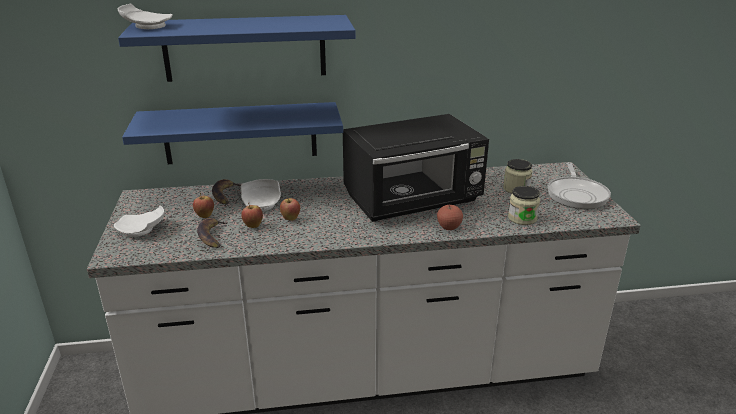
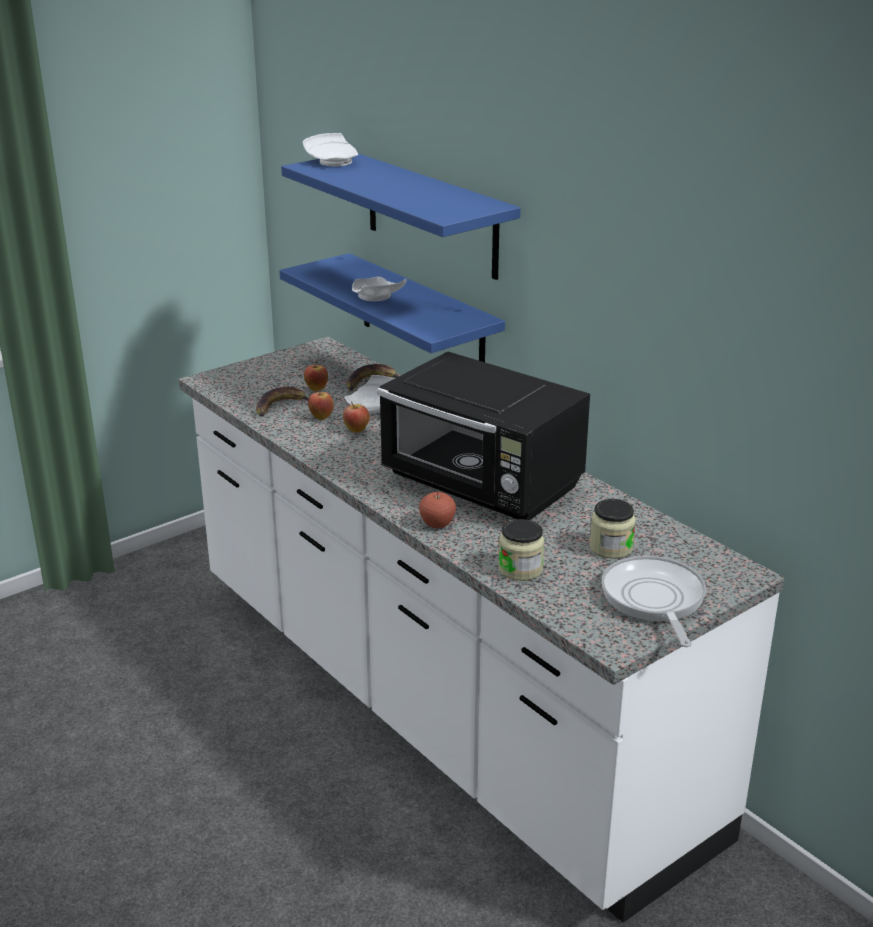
camera: 60 degrees right, 0 degrees up
white plate [114,205,164,237] -> white plate moved to [352,277,407,301]
frying pan [548,162,611,209] -> frying pan turned 105 degrees clockwise [602,556,706,647]

